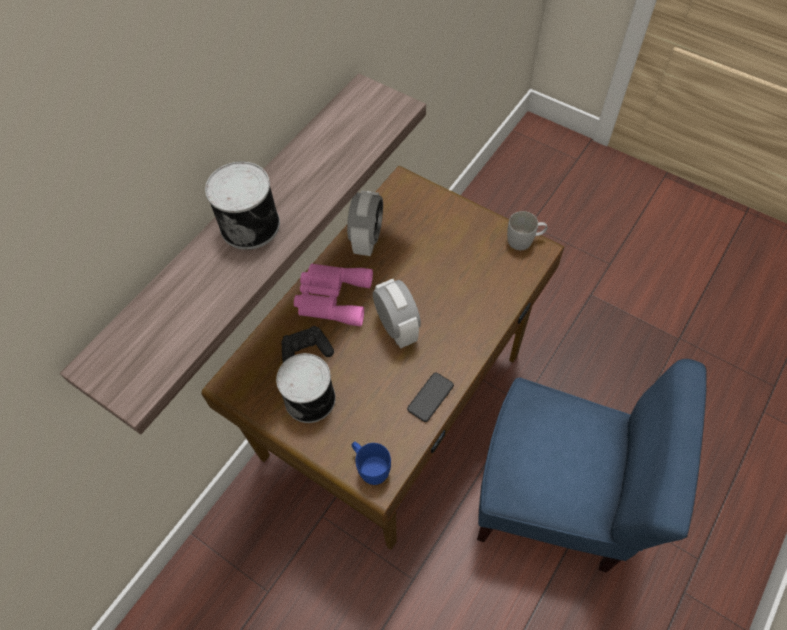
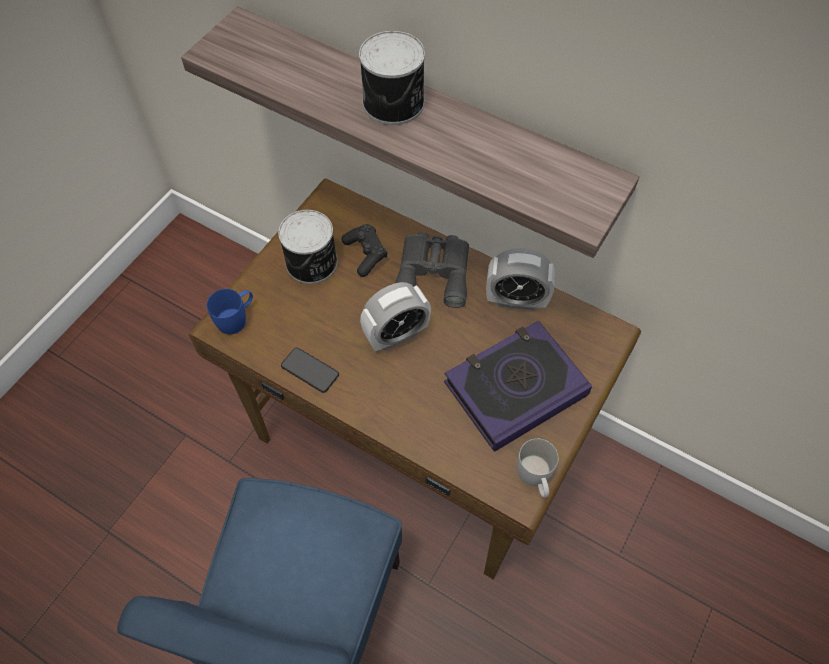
camera: 85 degrees right, 0 degrees up
pink binoculars [294,264,373,327] -> grey binoculars [395,232,469,308]
none -> book [444,321,592,452]

